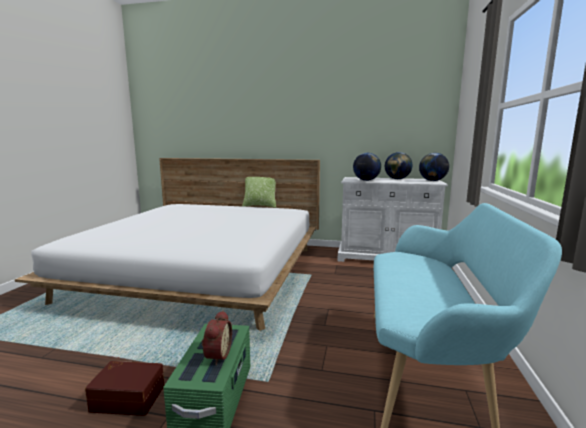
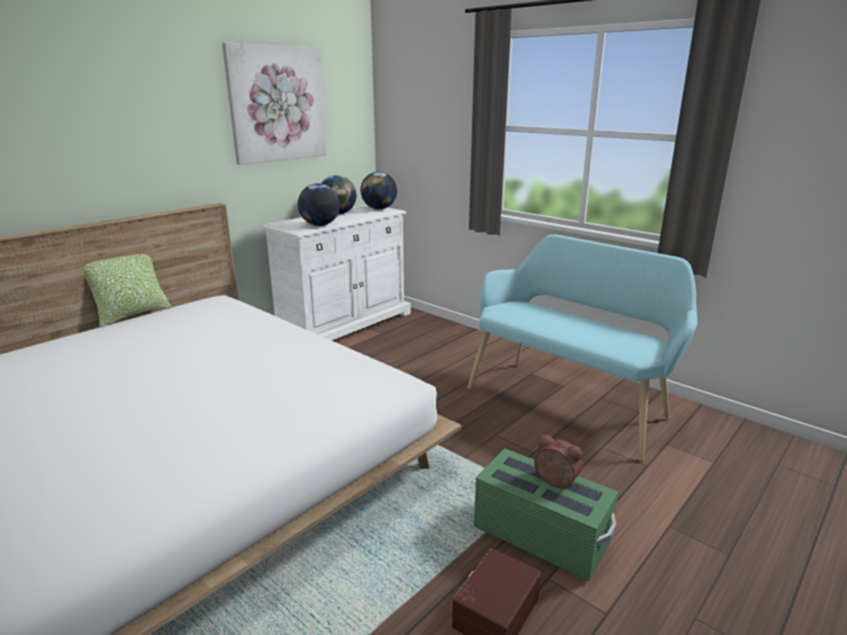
camera: 60 degrees left, 10 degrees up
none -> picture [222,42,326,165]

